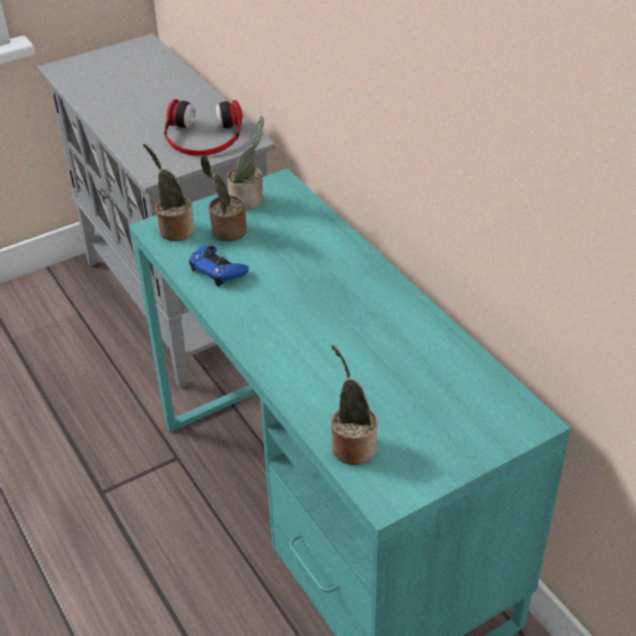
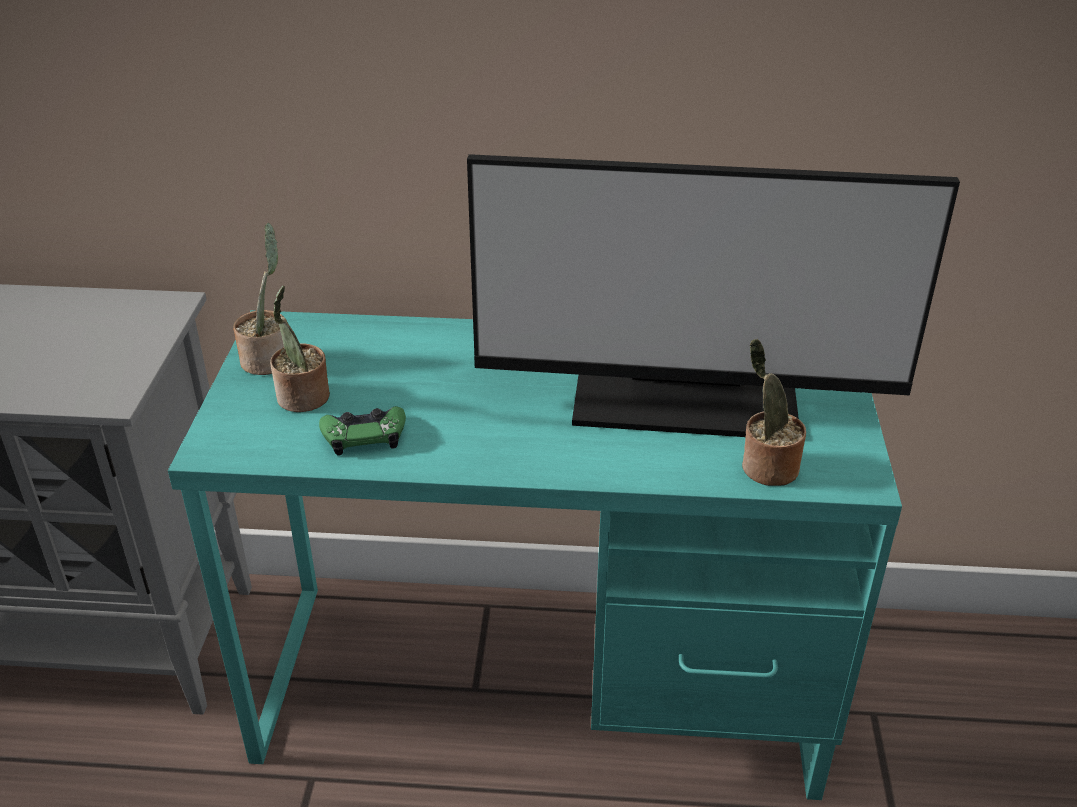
camera: 55 degrees left, 5 degrees down
potted plant [143,144,194,241] -> none
headphones [164,99,243,156] -> none
blue game controller [189,246,249,287] -> green game controller [319,406,406,456]
none -> monitor [467,154,960,437]

